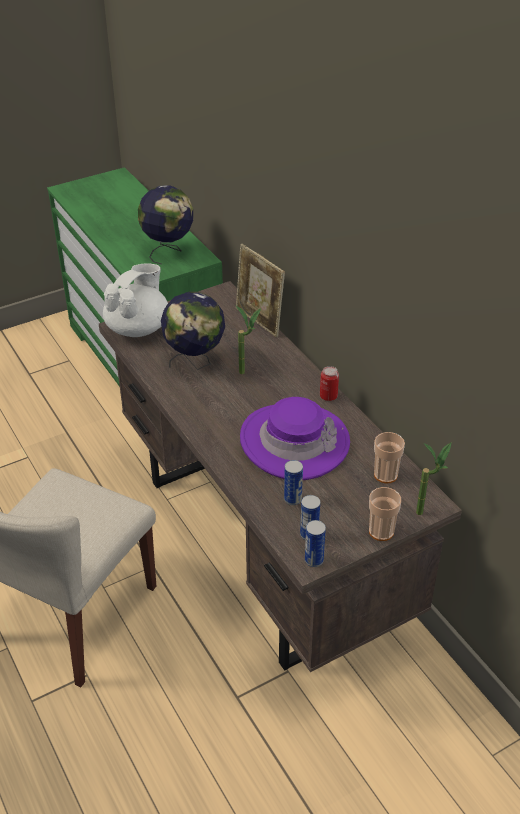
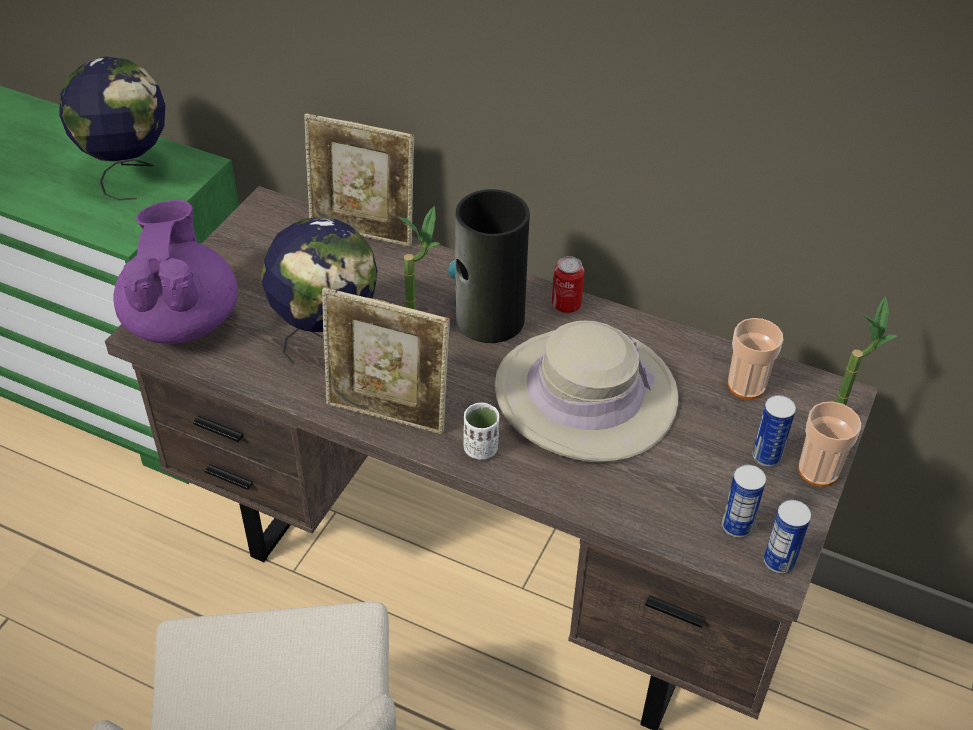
camera: 35 degrees left, 5 degrees up
white teapot [103,263,168,337] -> purple teapot [114,200,238,344]
purple hat [240,397,350,480] -> beige hat [494,321,678,463]
can [284,460,303,505] -> can moved to [752,395,796,467]
none -> picture frame [322,287,450,434]
none -> vase [448,189,530,343]
none -> white cup [463,403,499,460]

